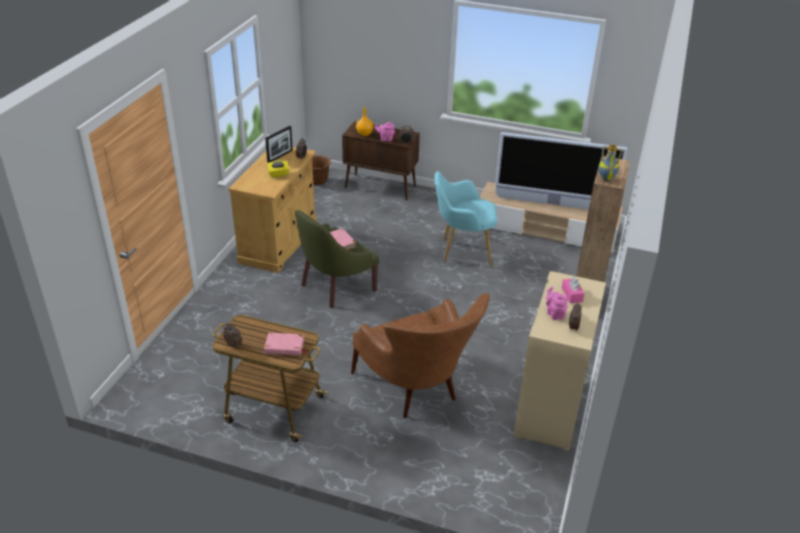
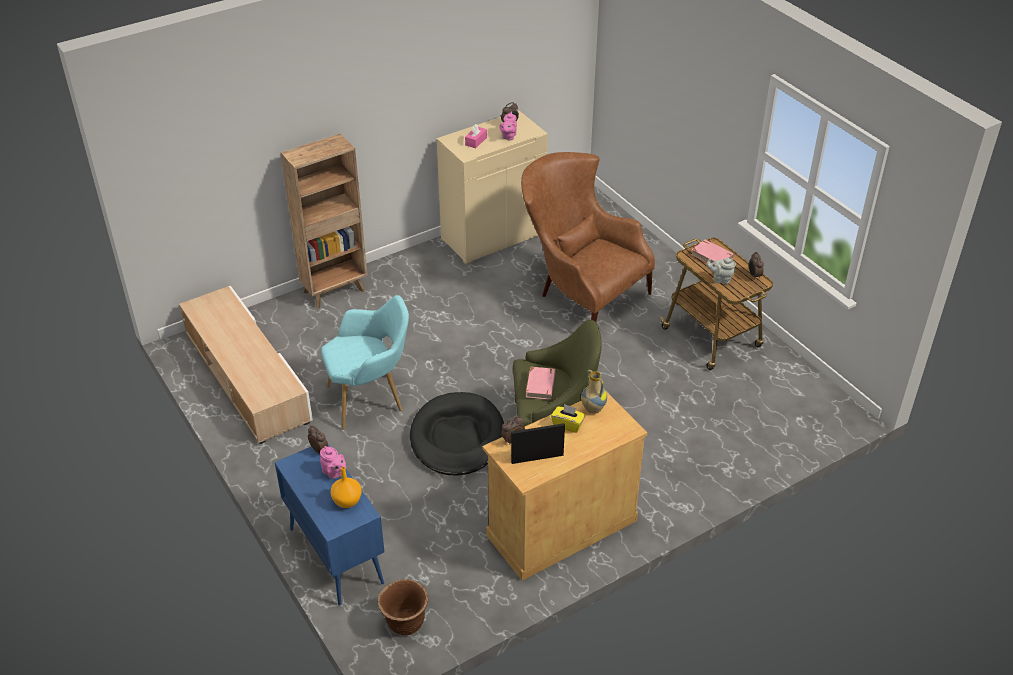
camera: 140 degrees left, 5 degrees up
brown cabinet [342,121,420,200] -> blue cabinet [275,444,384,606]
brown armchair [351,293,490,418] -> brown armchair turned 60 degrees counterclockwise [521,152,655,322]
turquoise armchair [435,171,497,266] -> turquoise armchair turned 60 degrees counterclockwise [321,295,409,430]
television [495,132,628,210] -> none
vase [598,145,622,182] -> vase moved to [581,370,607,414]
none -> black dog bed [410,392,504,476]
none -> grey teapot [706,258,736,284]

